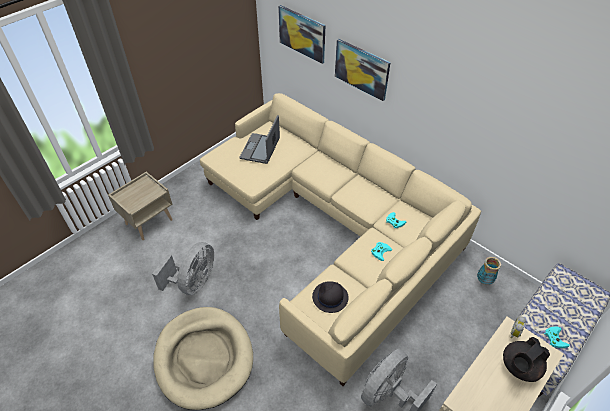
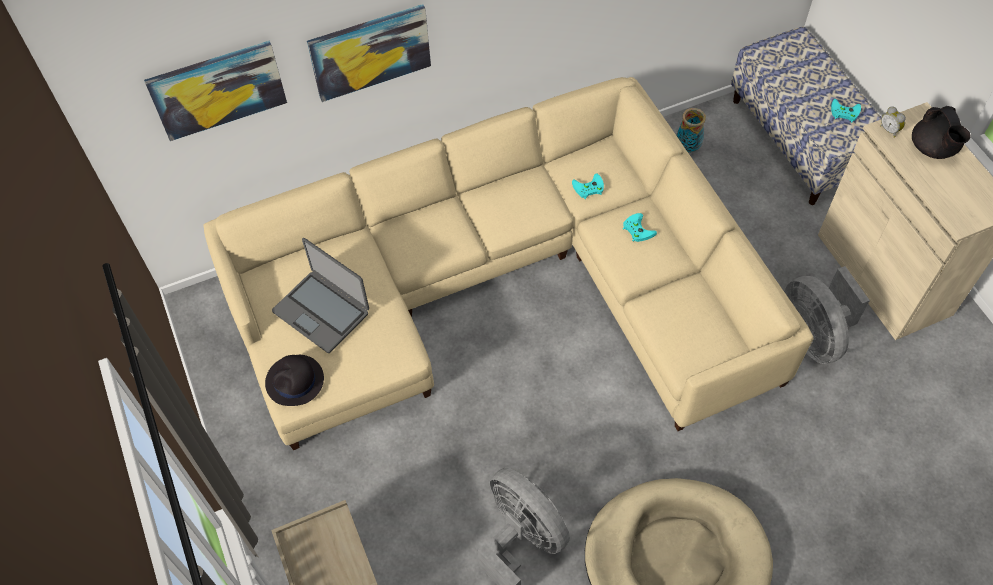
camera: 65 degrees left, 10 degrees up
black hat [312,281,349,313] -> black hat moved to [265,355,324,406]

